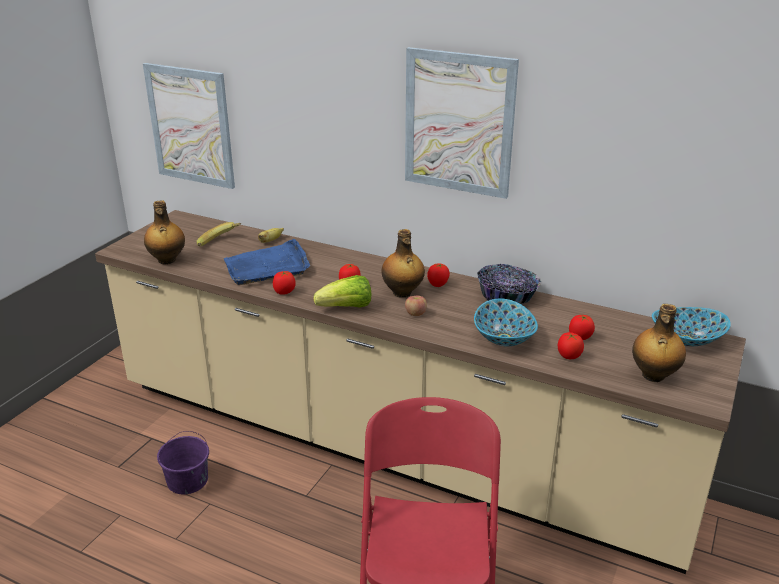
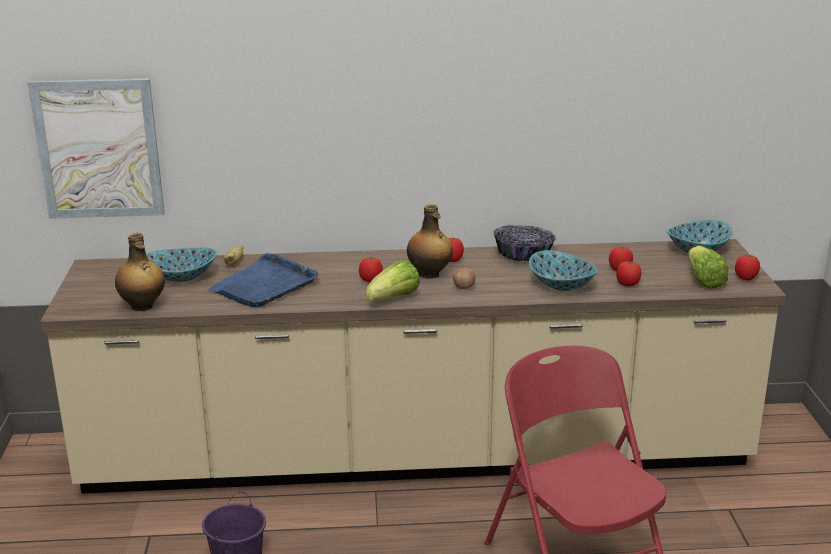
camera: 30 degrees left, 5 degrees down
banana [197,222,241,247] -> bowl [146,248,217,282]
tomato [273,271,296,295] -> tomato moved to [735,255,760,280]
picture [405,47,519,199] -> none
bottle [632,304,686,382] -> lettuce [688,246,728,289]

